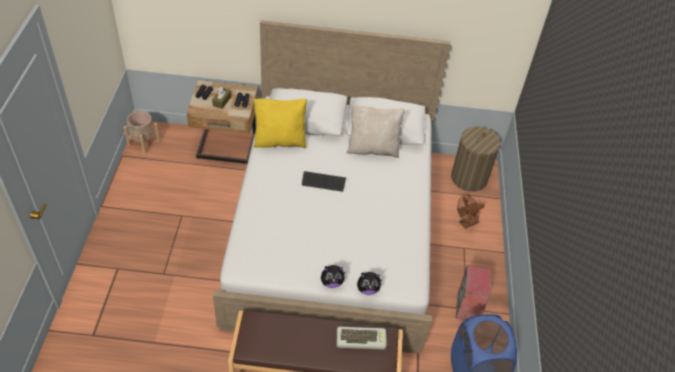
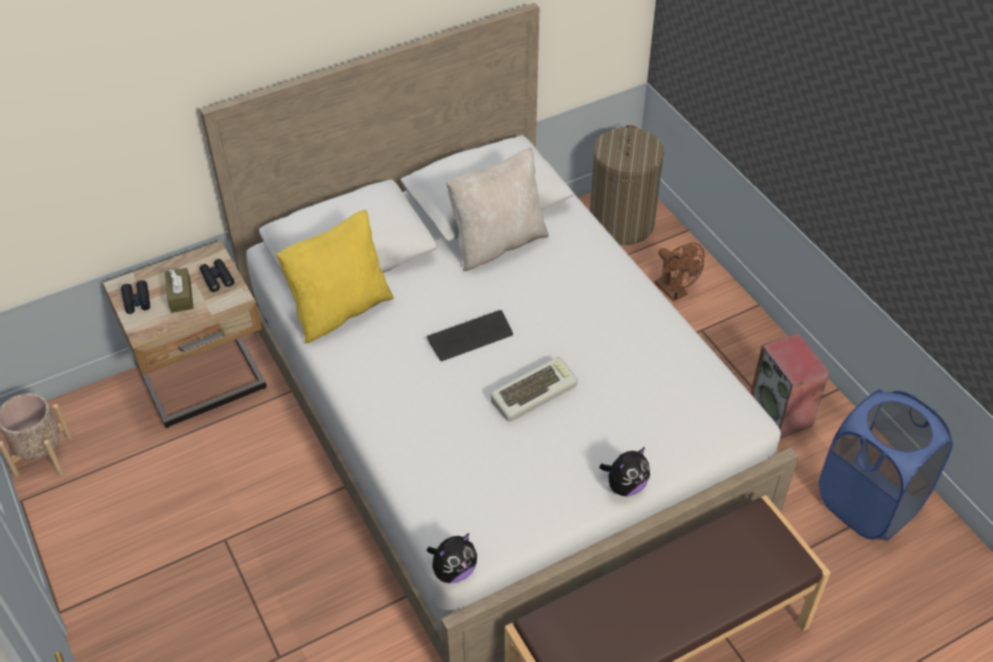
camera: 30 degrees left, 0 degrees up
keyboard [337,327,387,349] -> keyboard moved to [491,357,577,422]
plush toy [357,272,382,295] -> plush toy moved to [427,533,477,583]
brown fan [457,195,484,229] -> brown fan turned 60 degrees counterclockwise [655,243,704,302]

